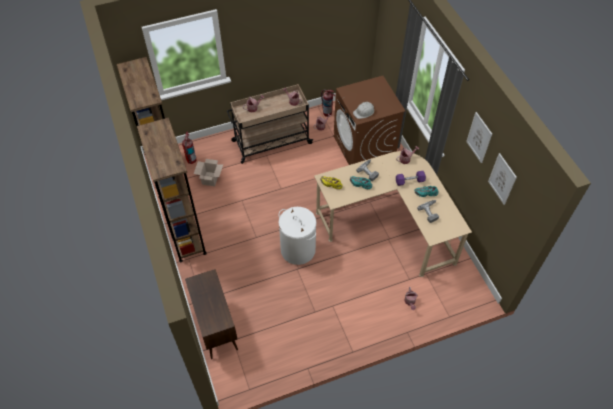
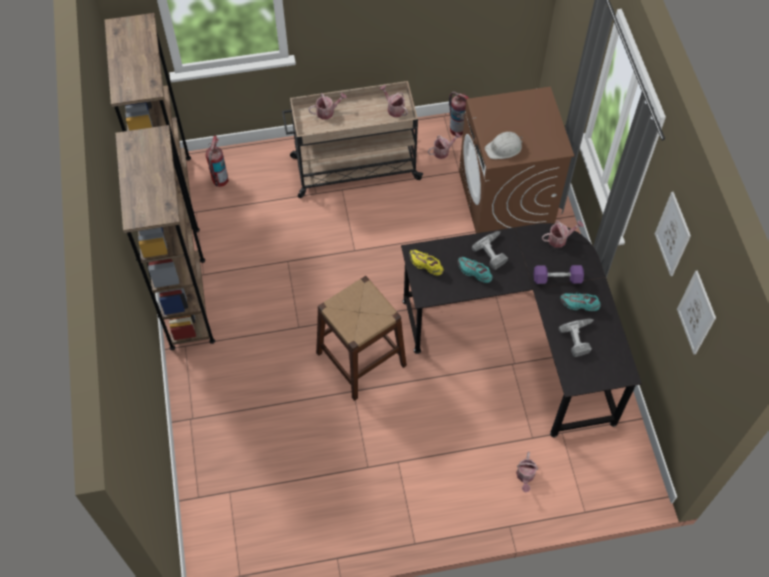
camera: 10 degrees right, 5 degrees up
brown cabinet [185,269,238,359] -> none
cardboard box [194,159,223,186] -> none
white laundry basket [279,207,317,265] -> brown stool [316,276,407,401]
beige desk [314,151,472,277] -> black desk [401,223,642,437]

